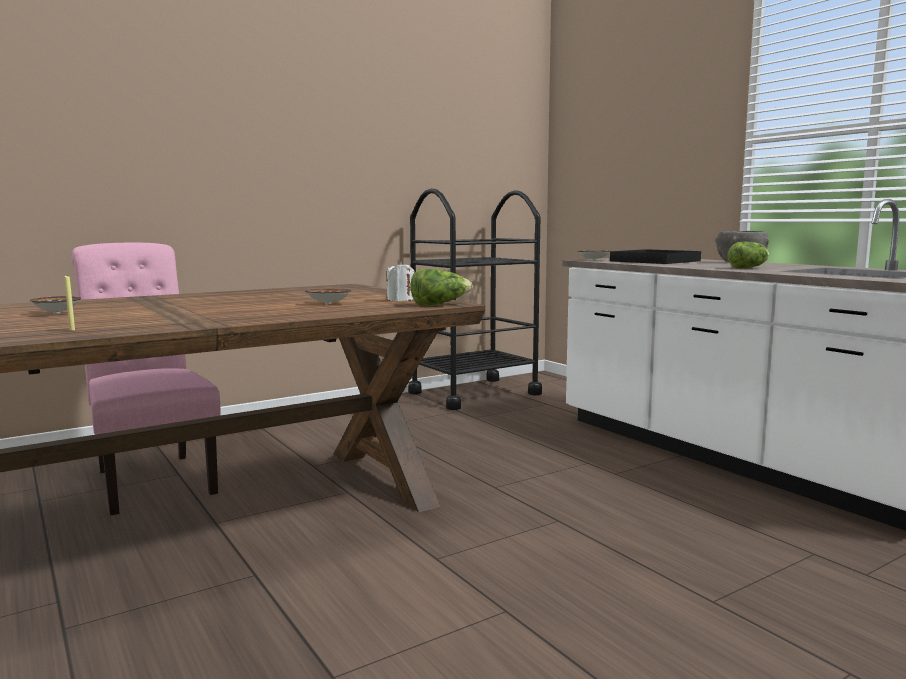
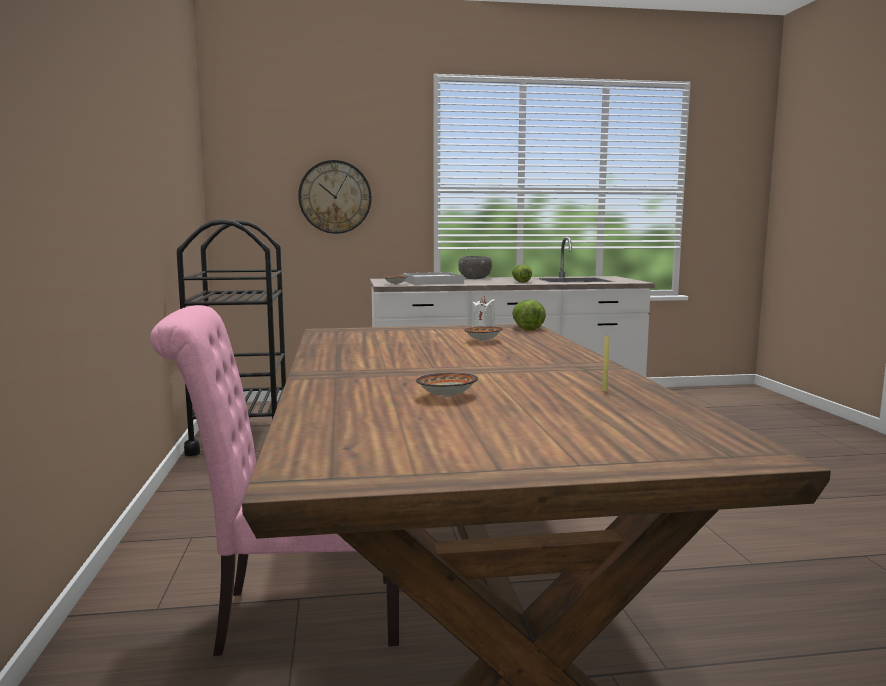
camera: 65 degrees left, 0 degrees up
black tray [610,249,701,264] -> white tray [402,272,464,285]
none -> wall clock [298,160,371,234]

